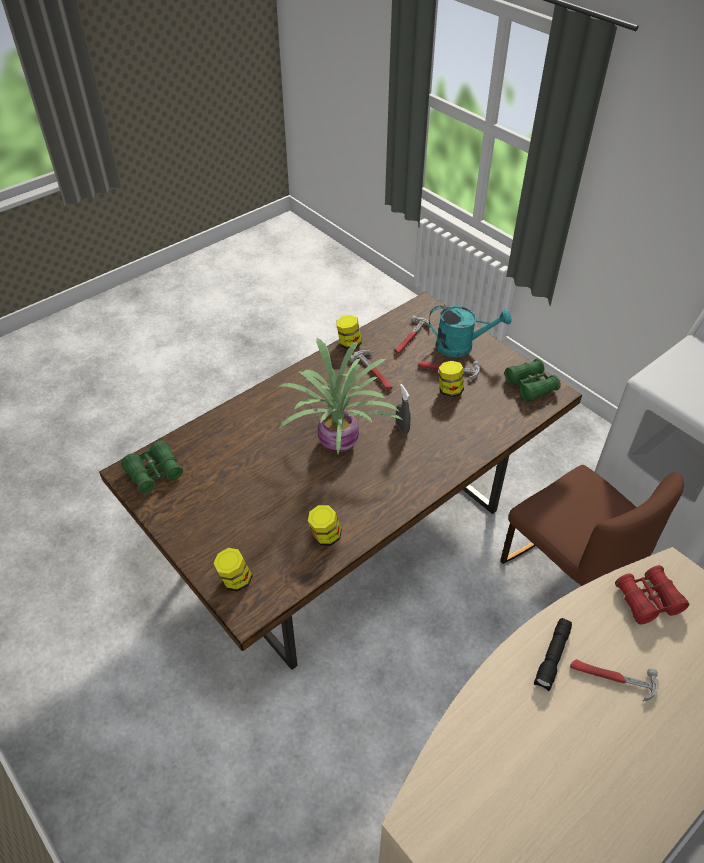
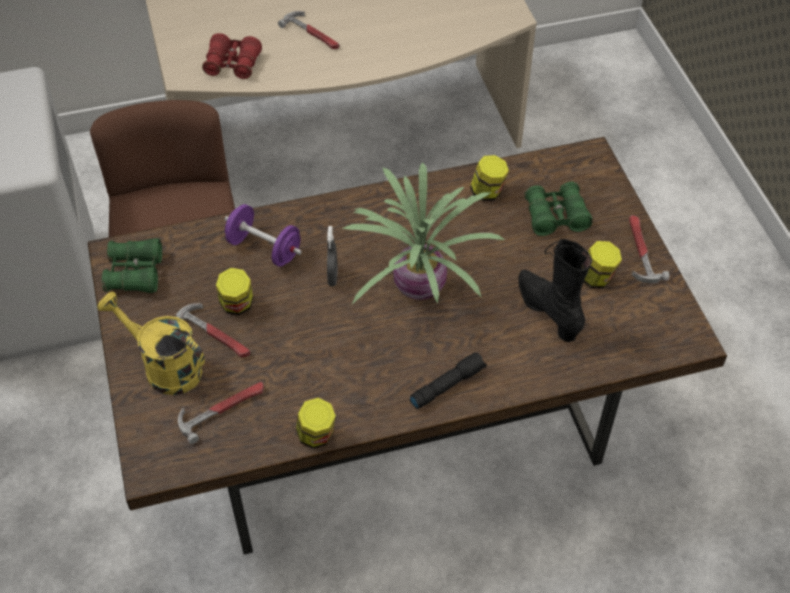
camera: 155 degrees left, 5 degrees up
green binoculars [121,441,183,494] -> green binoculars moved to [524,182,593,236]
jar [213,548,253,591] -> jar moved to [584,241,622,289]
hammer [349,350,392,390] -> hammer moved to [629,215,669,284]
turquoise watering can [429,306,512,357] -> yellow watering can [97,291,205,395]
black flashlight [534,618,572,691] -> black flashlight moved to [410,352,487,409]
none -> purple dumbbell [224,204,302,267]
none -> black boot [518,238,592,342]

